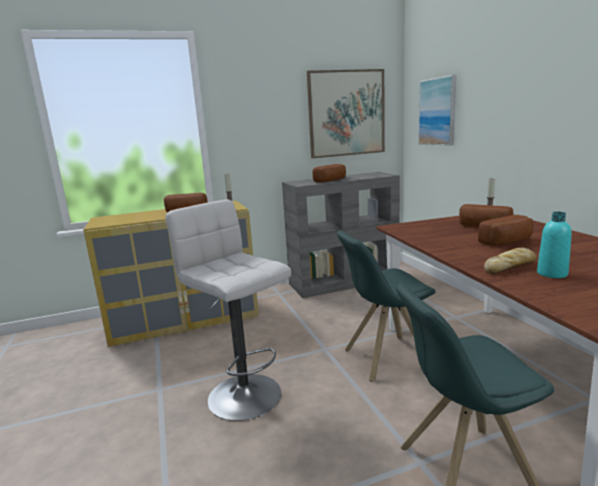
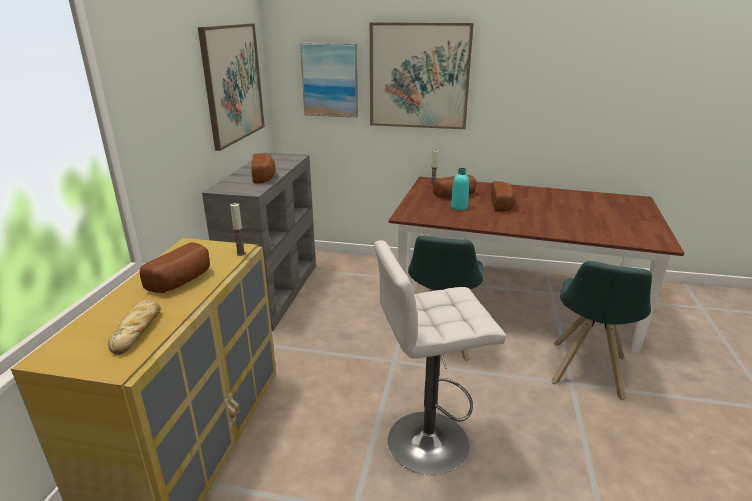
camera: 60 degrees left, 10 degrees up
bread [484,248,536,274] -> bread moved to [108,300,161,355]
turquoise bottle [537,212,572,278] -> turquoise bottle moved to [451,168,469,210]
none -> picture [370,22,474,129]

